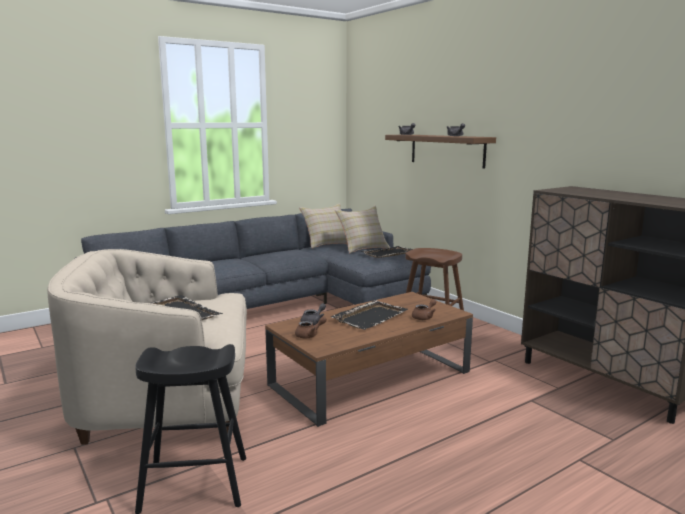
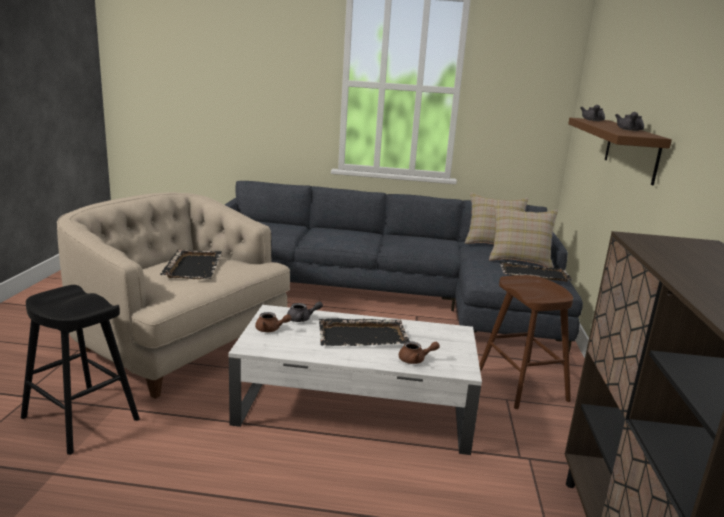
camera: 40 degrees right, 5 degrees up
brown coffee table [265,292,473,427] -> white coffee table [229,305,482,455]

